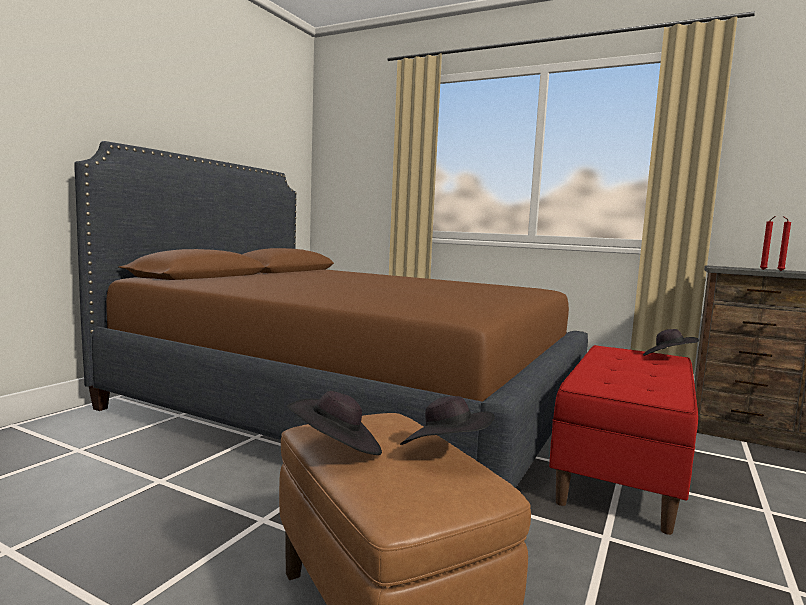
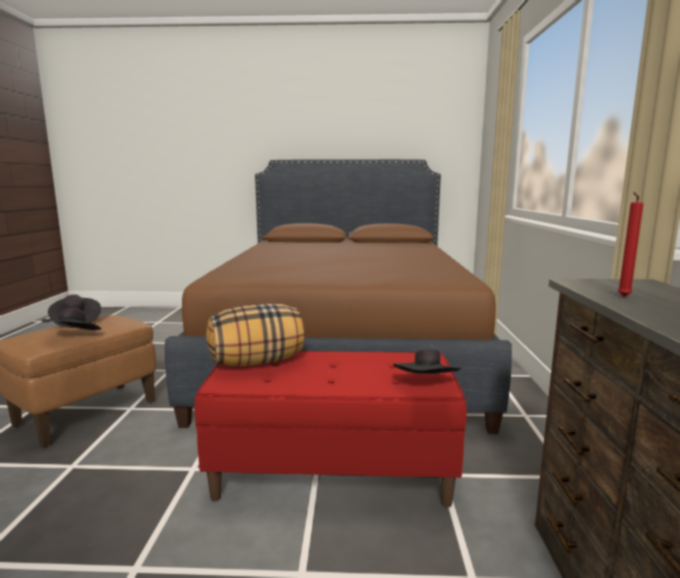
camera: 65 degrees right, 5 degrees up
red candle [777,216,791,271] -> none
none -> pillow [206,304,305,366]

